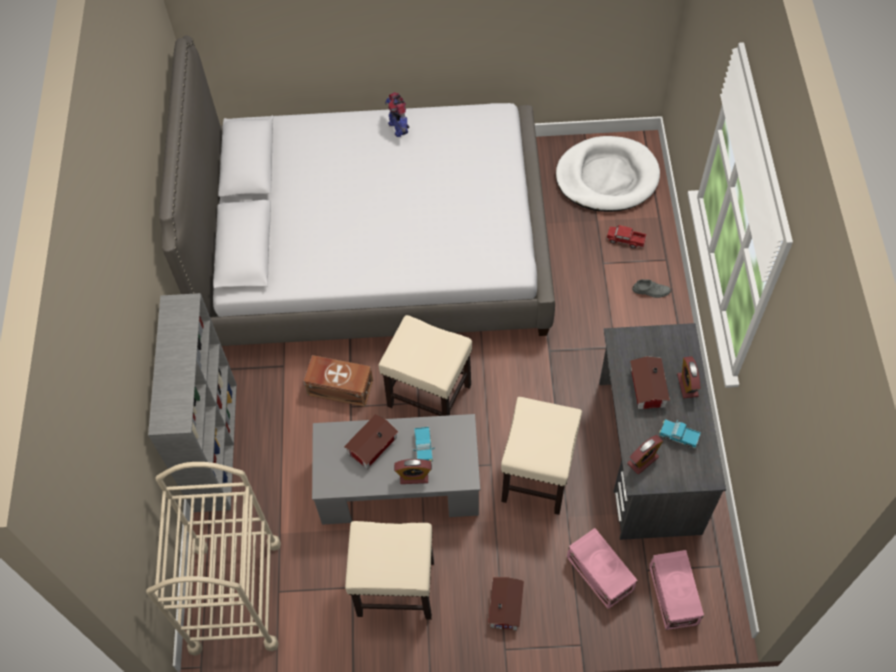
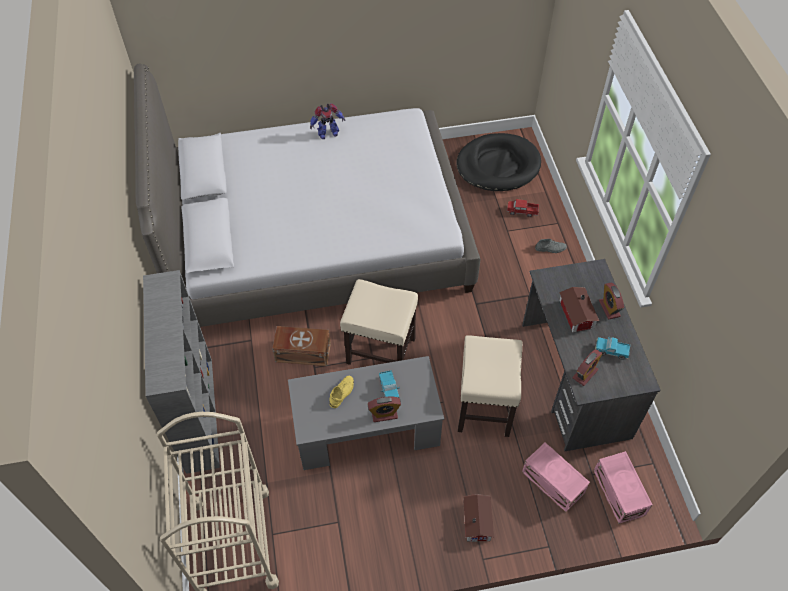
camera: 10 degrees left, 5 degrees down
toy house [344,414,398,469] -> yellow shoe [329,376,354,408]
beige stool [345,521,434,620] -> none
toy robot [385,92,409,137] -> toy robot turned 75 degrees counterclockwise [310,103,345,139]
white dog bed [556,136,660,212] -> black dog bed [456,133,541,191]

